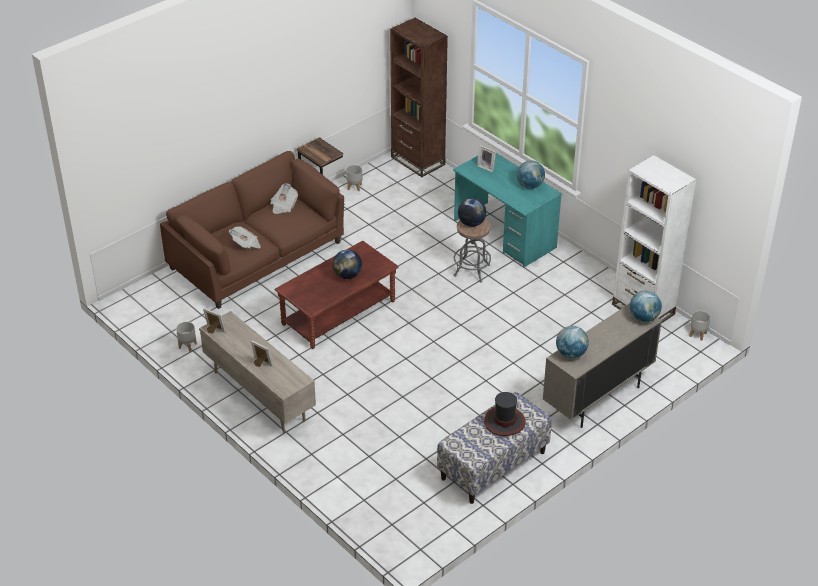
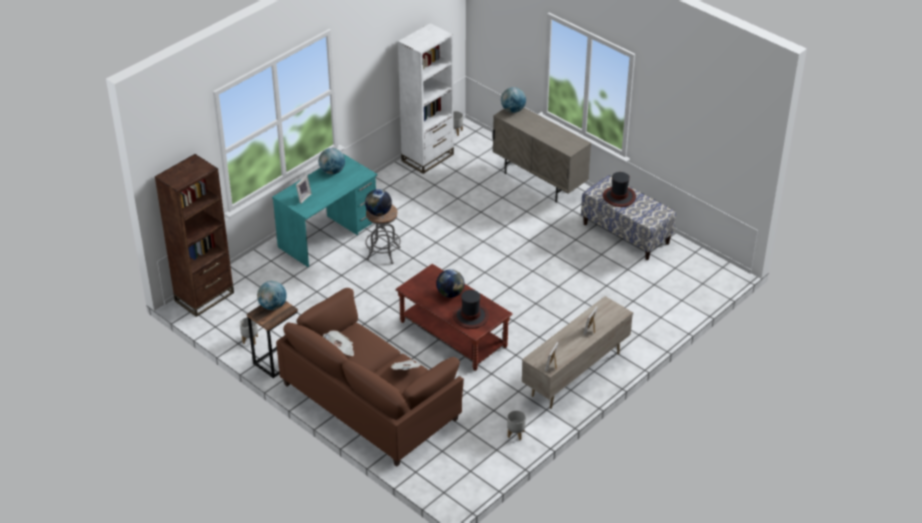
camera: 95 degrees left, 0 degrees up
globe [556,326,589,358] -> globe moved to [257,281,287,310]
none -> hat [453,290,489,329]

